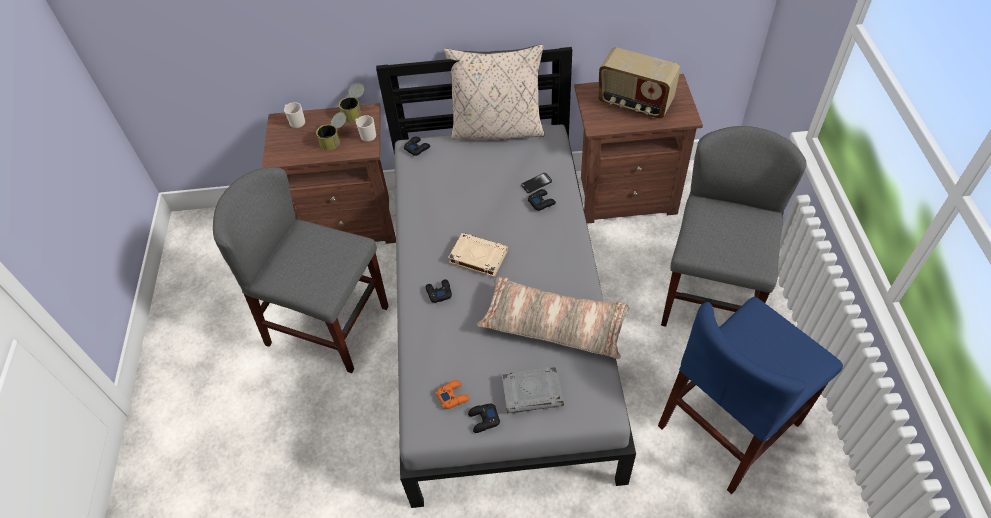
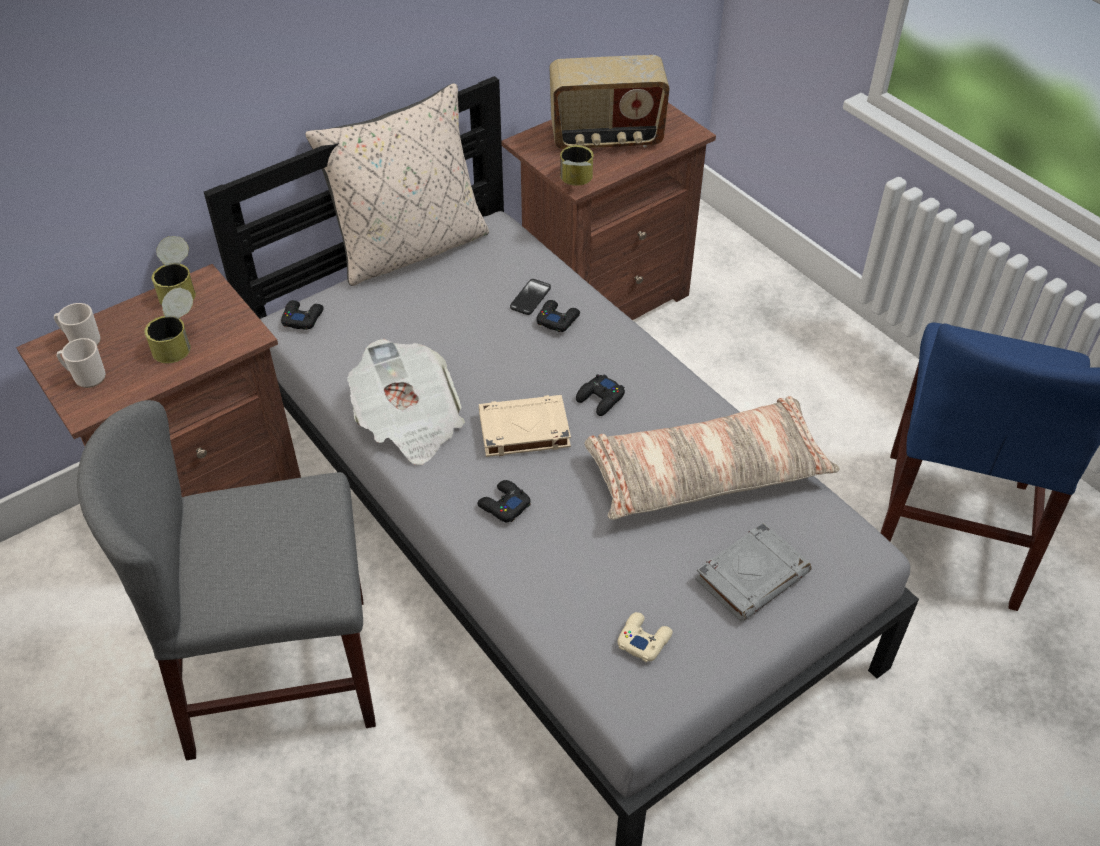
camera: 35 degrees left, 5 degrees down
mug [355,115,376,142] -> mug moved to [57,338,106,388]
orange game controller [436,380,469,409] -> beige game controller [617,612,673,662]
black game controller [468,404,500,433] -> black game controller moved to [576,374,625,416]
grey chair [661,126,807,327] -> none
none -> newspaper [347,339,465,465]
none -> can [560,145,594,186]

